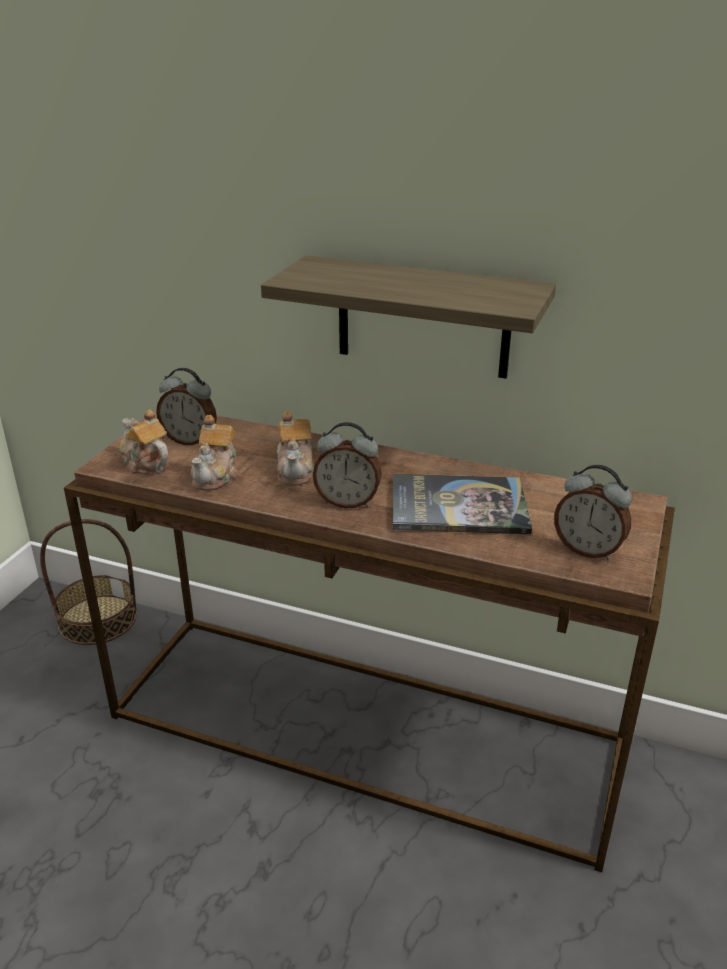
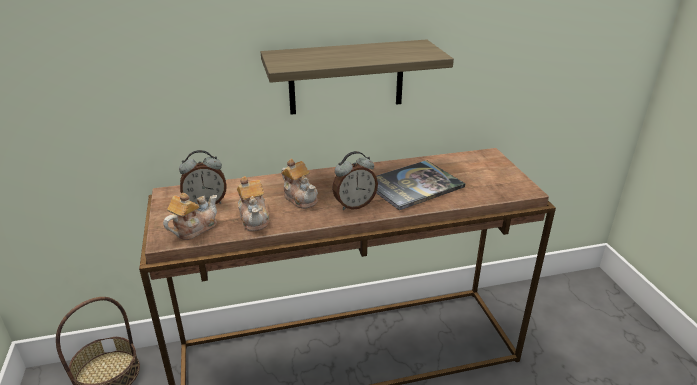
camera: 35 degrees left, 0 degrees up
teapot [120,409,169,474] -> teapot turned 120 degrees clockwise [163,193,217,240]
alarm clock [554,465,632,561] -> none

